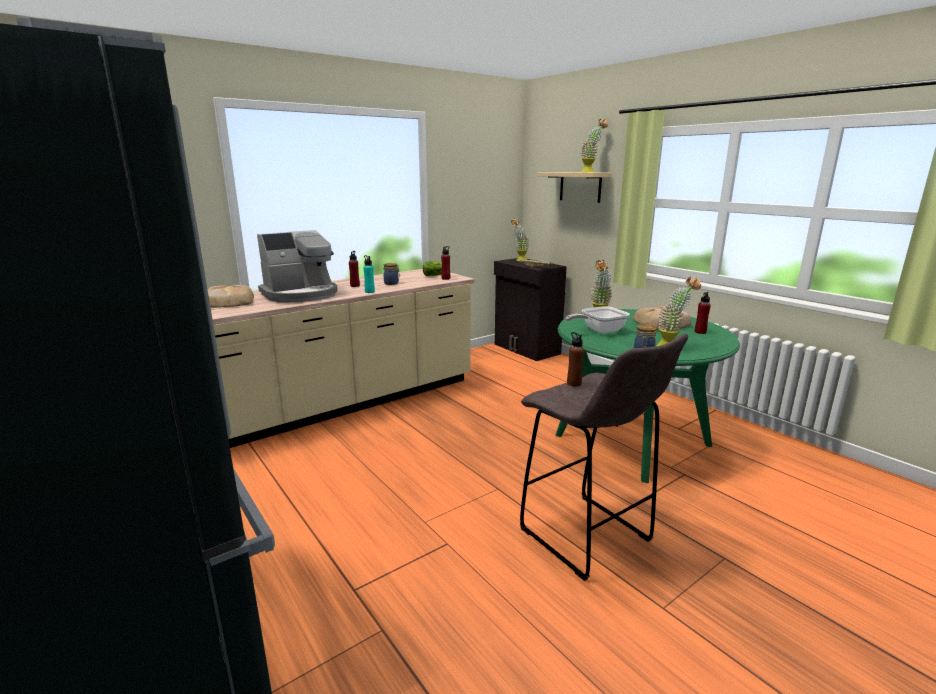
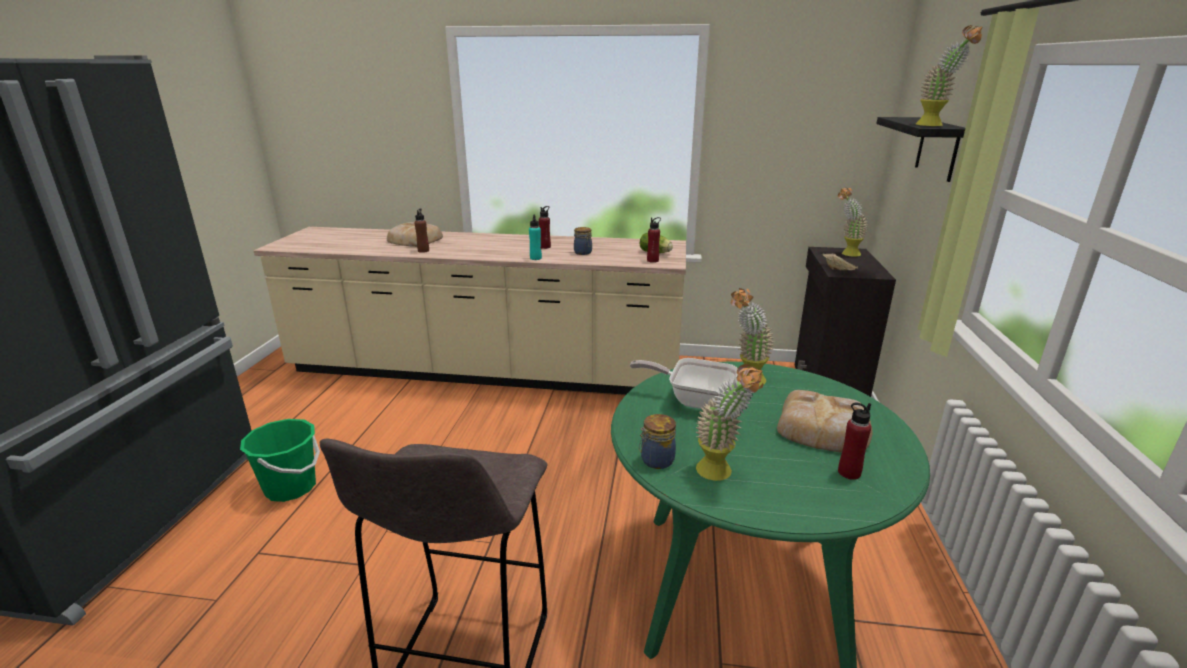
camera: 45 degrees right, 5 degrees up
coffee machine [257,230,337,302] -> none
beige shelf [537,172,611,203] -> black shelf [876,117,965,182]
brown bottle [567,332,584,387] -> brown bottle moved to [415,209,429,253]
none -> green bucket [240,419,320,502]

